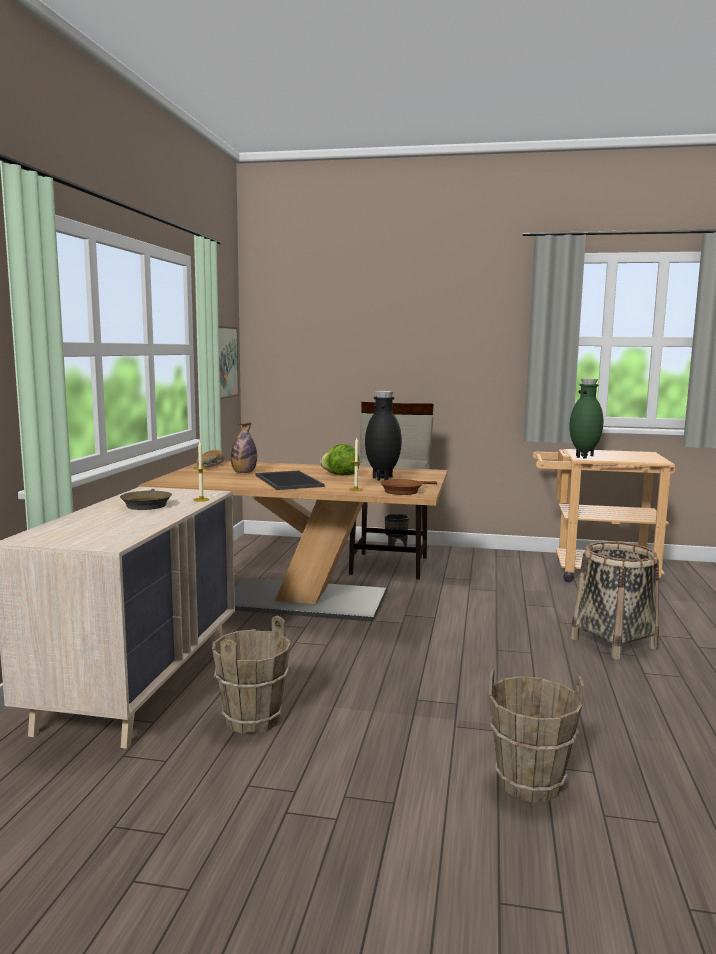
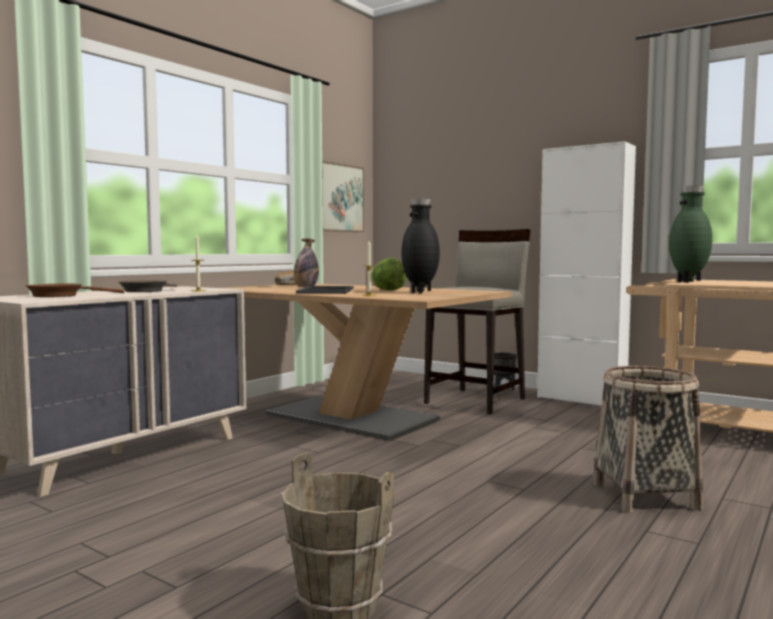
camera: 25 degrees right, 5 degrees down
brown bucket [212,616,291,734] -> none
brown frying pan [380,479,437,495] -> brown frying pan moved to [25,283,124,297]
none -> white cabinet [537,141,636,406]

